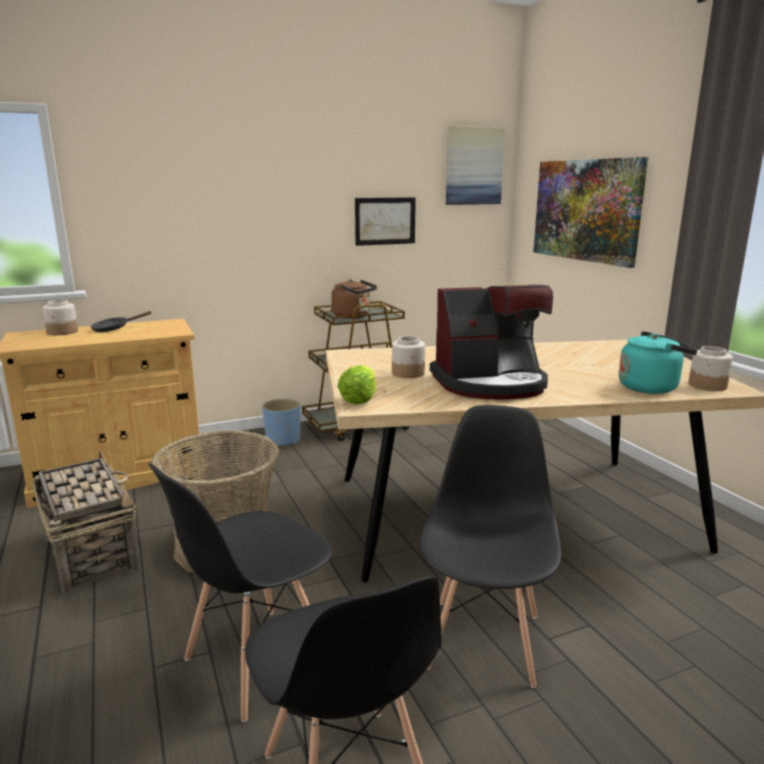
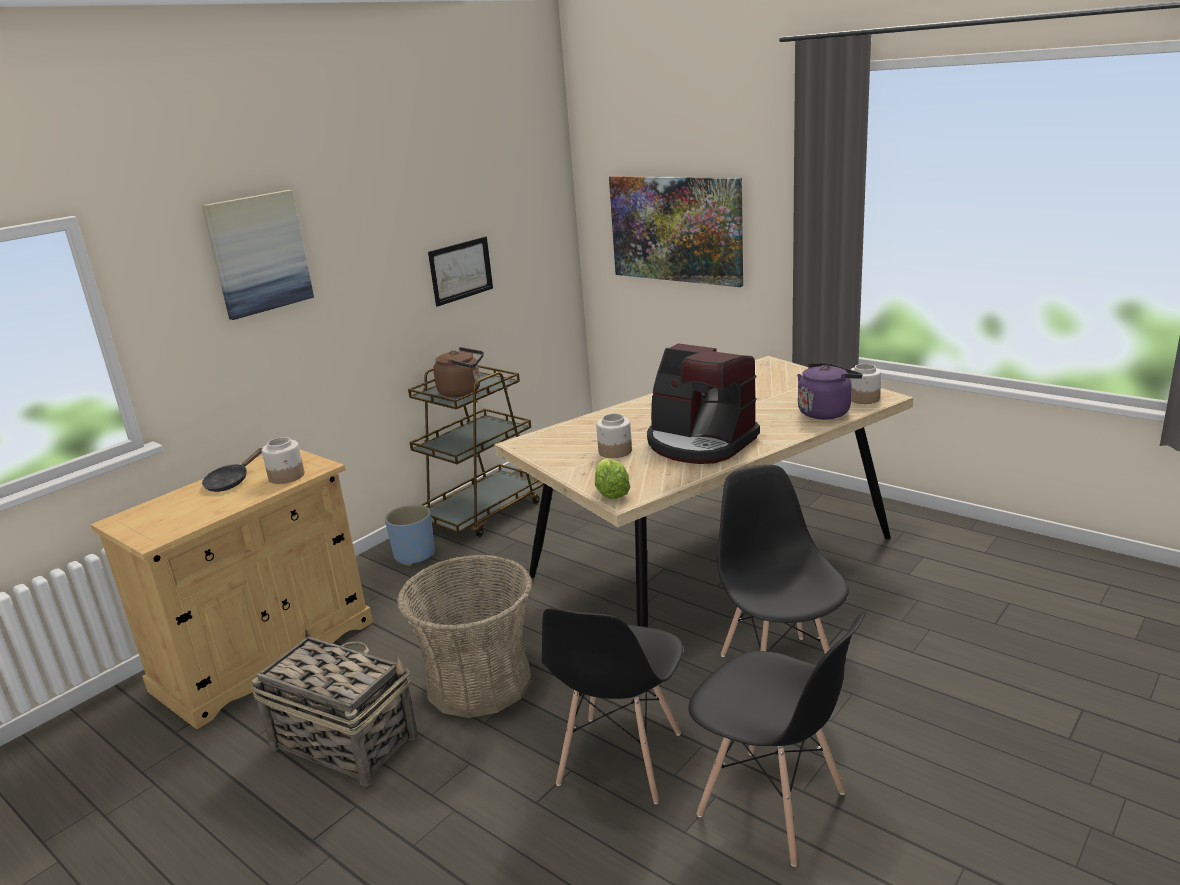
camera: 25 degrees left, 5 degrees up
jar [42,300,78,335] -> jar moved to [262,437,305,484]
coffee machine [430,285,553,400] -> coffee machine turned 75 degrees clockwise [647,343,760,464]
picture [446,126,505,205] -> picture moved to [202,190,314,320]
turquoise kettle [619,331,698,394] -> purple kettle [797,363,863,419]

